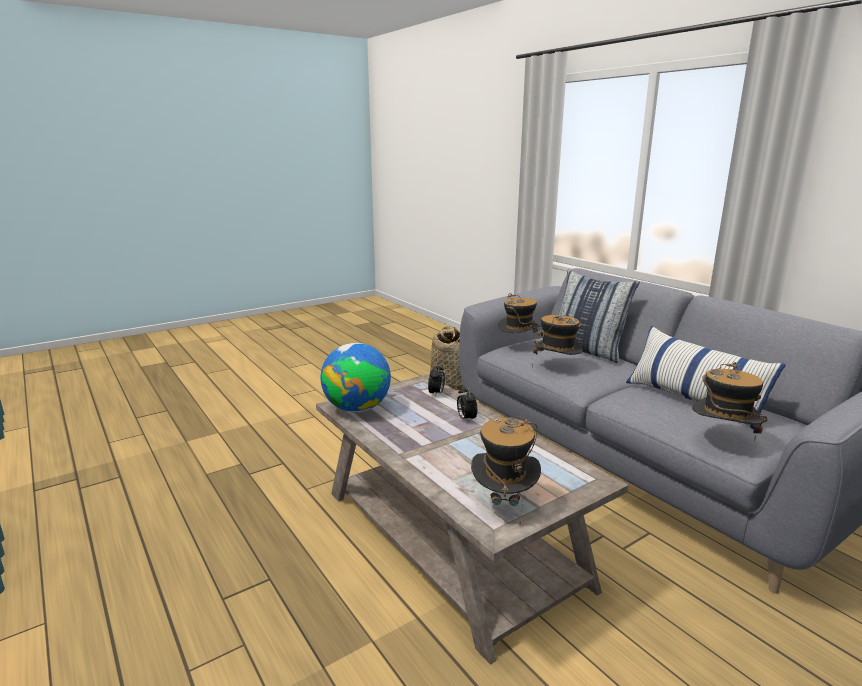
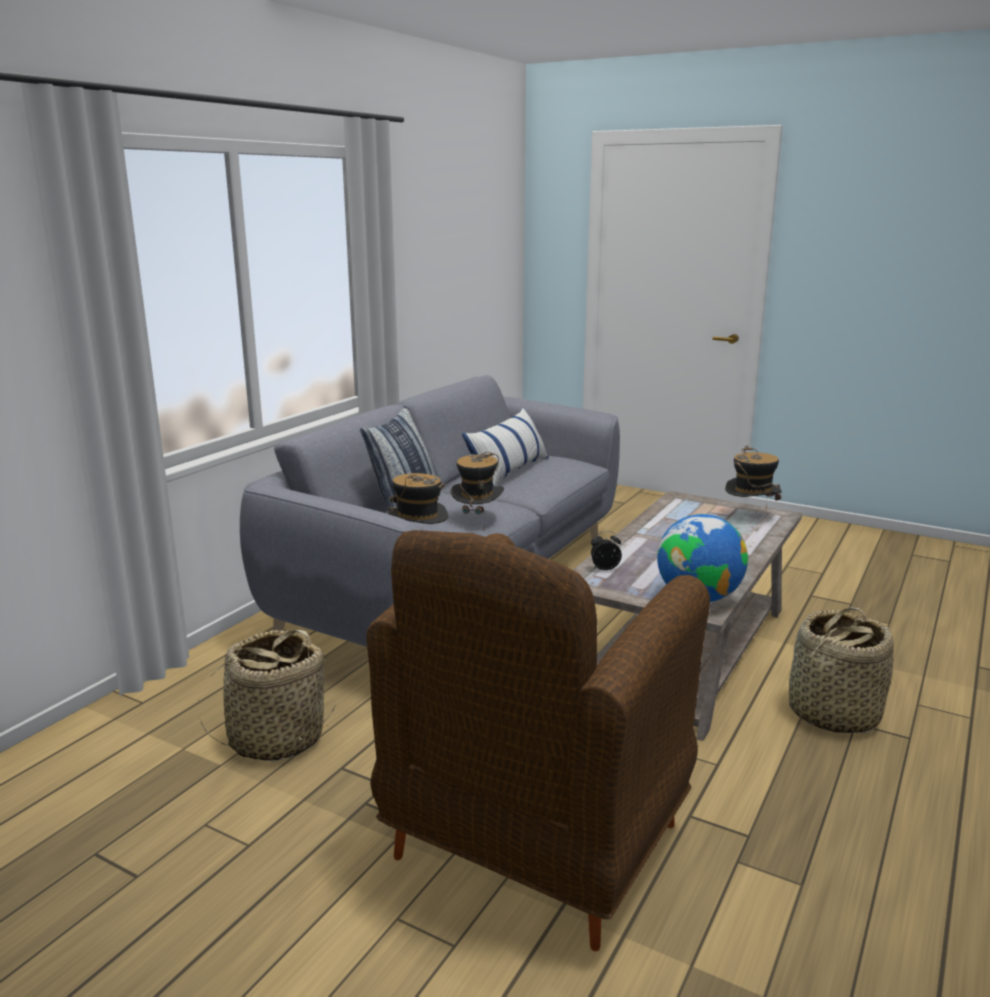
camera: 115 degrees left, 0 degrees up
alarm clock [457,385,477,423] -> none
hat [692,362,768,442] -> none
none -> brown armchair [366,530,710,951]
none -> basket [789,608,894,733]

